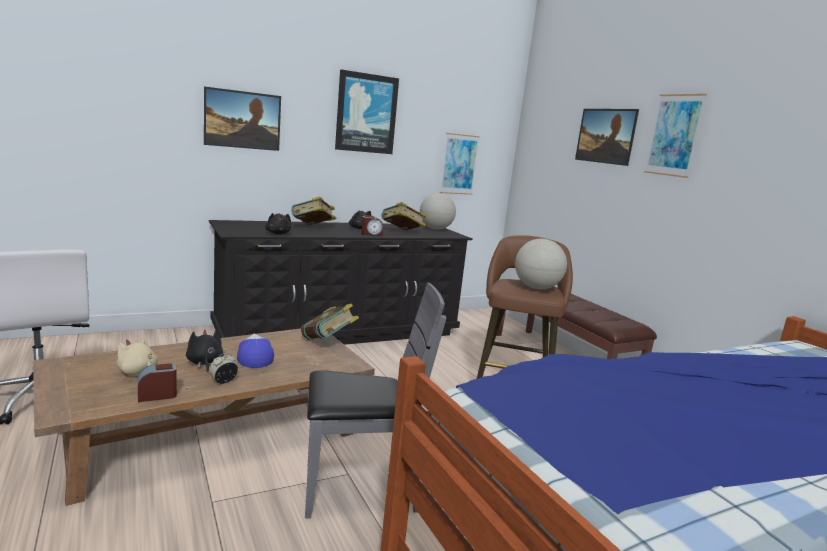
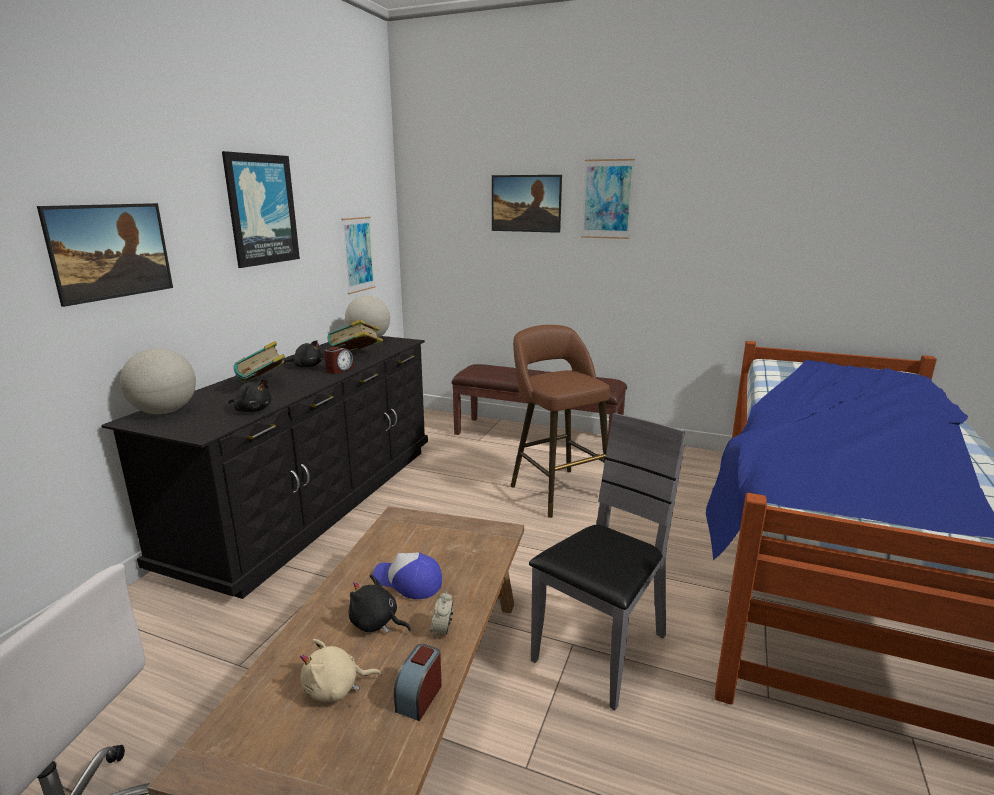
camera: 40 degrees left, 5 degrees up
book [301,304,359,340] -> none
globe [515,239,567,289] -> globe moved to [120,348,196,414]

